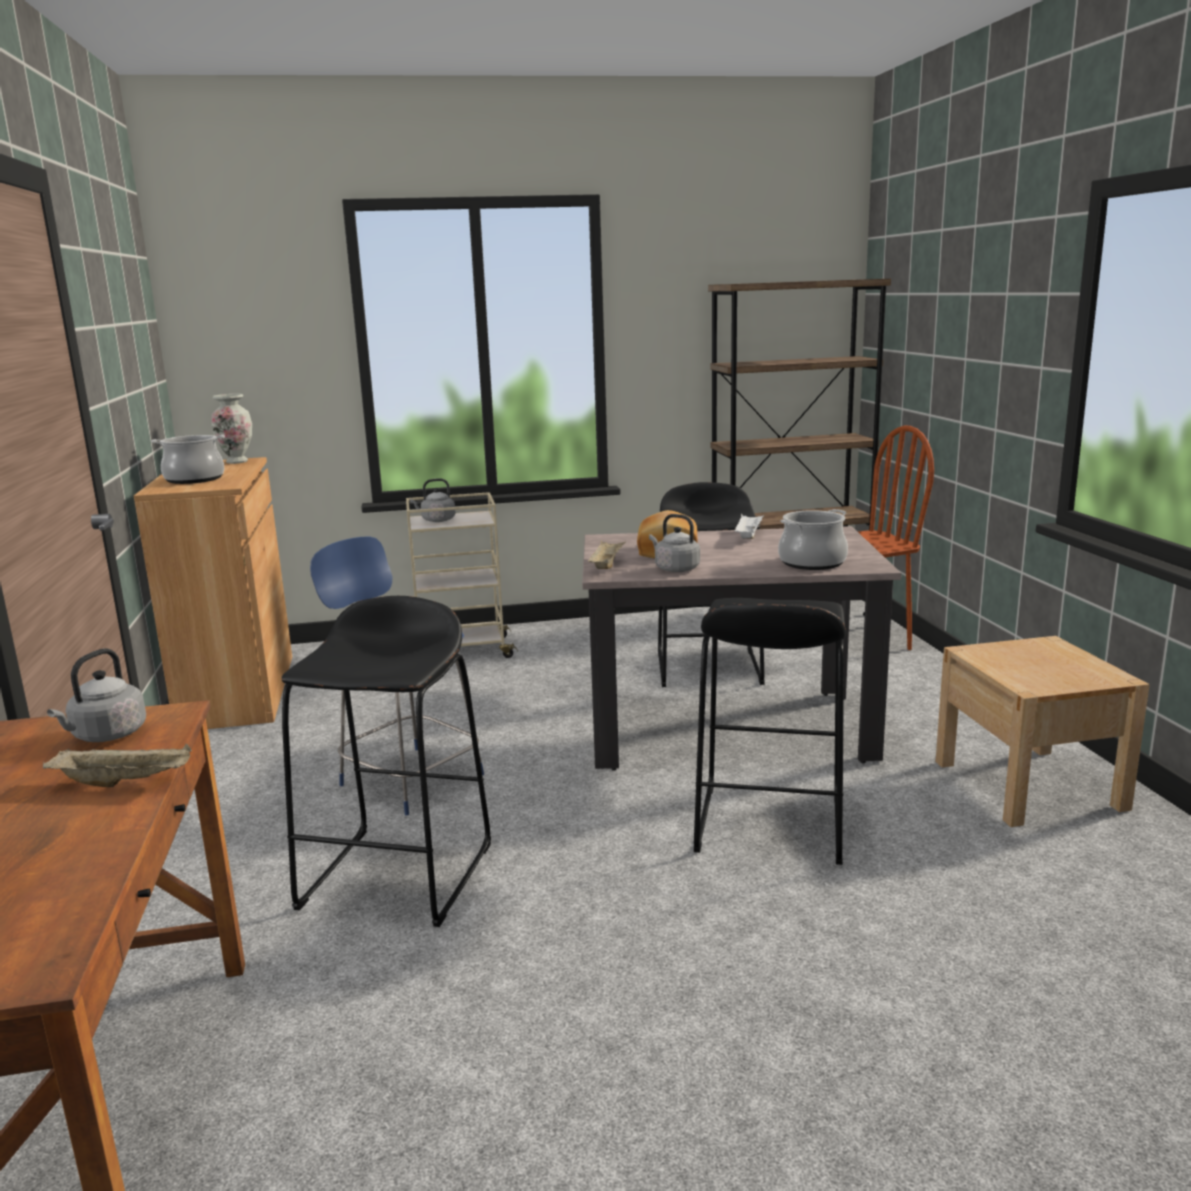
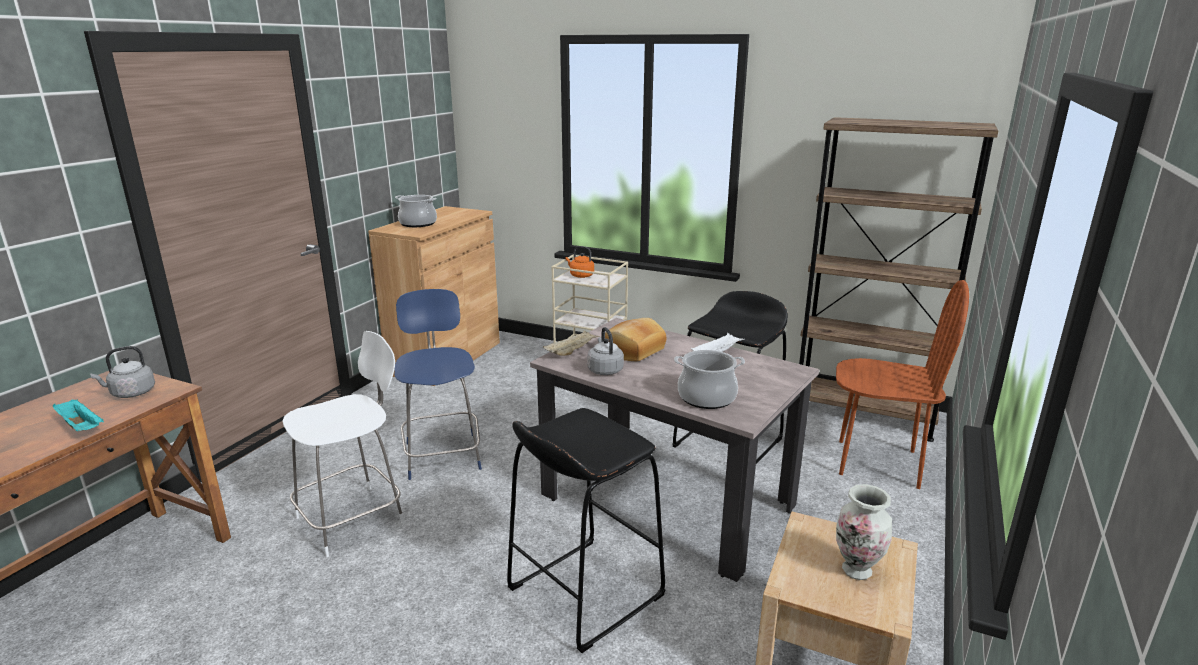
camera: 35 degrees right, 5 degrees up
beige tray [43,743,192,787] -> turquoise tray [53,399,104,431]
vase [212,394,252,464] -> vase moved to [836,484,892,580]
black stool [281,596,491,927] -> white chair [283,331,405,557]
grey kettle [410,478,455,522] -> orange kettle [565,246,594,278]

